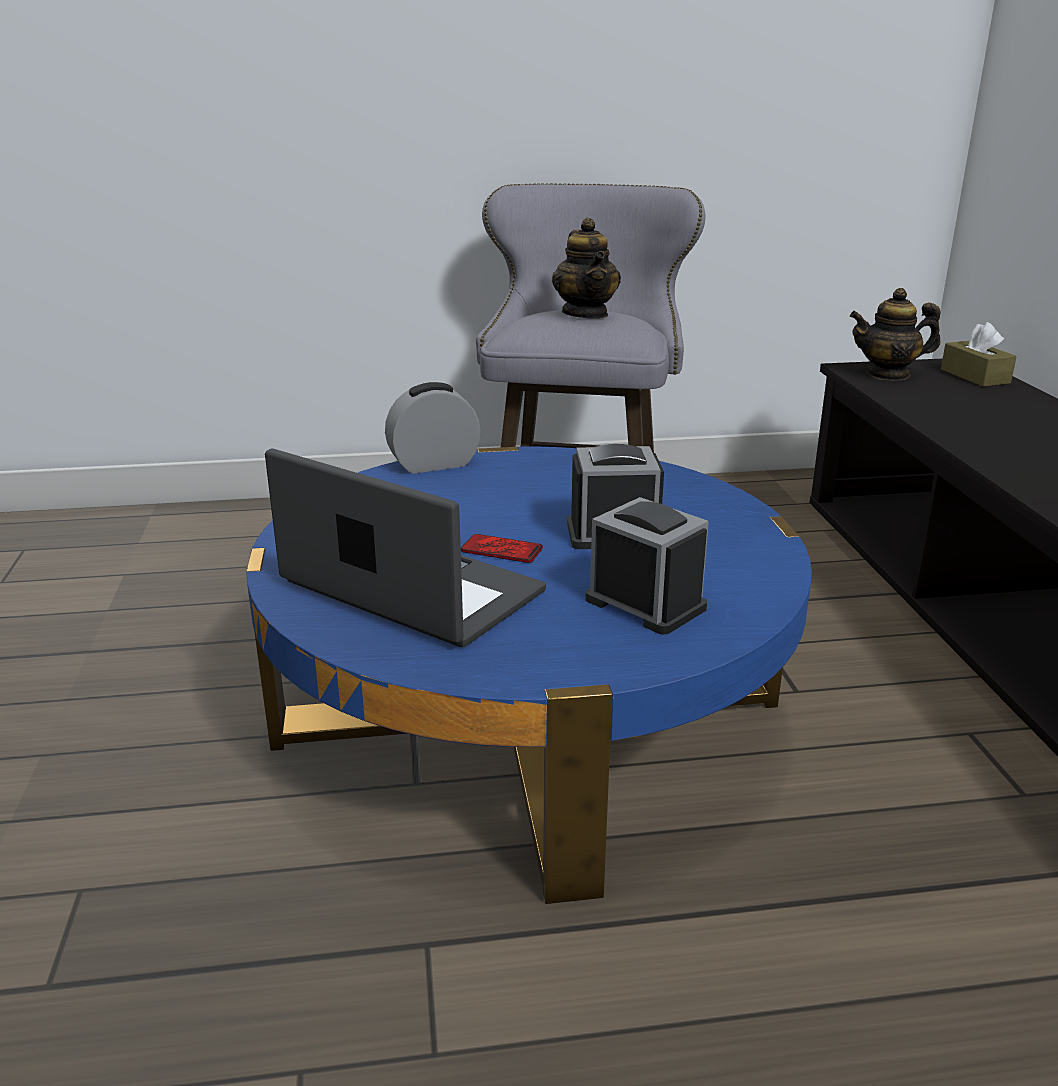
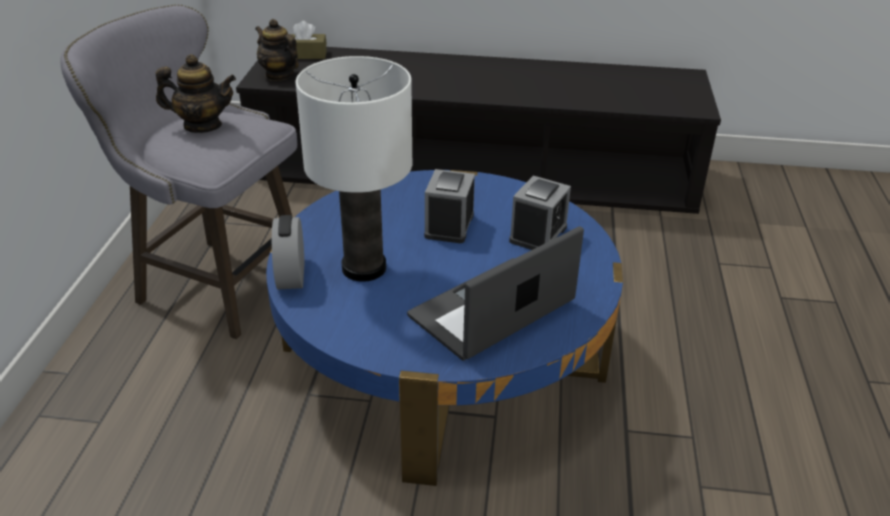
camera: 75 degrees left, 10 degrees up
phone [461,534,543,563] -> none
alarm clock [585,497,709,635] -> alarm clock turned 150 degrees clockwise [509,176,571,250]
teapot [850,288,941,381] -> teapot turned 120 degrees clockwise [255,19,299,81]
none -> white table lamp [295,56,412,282]

